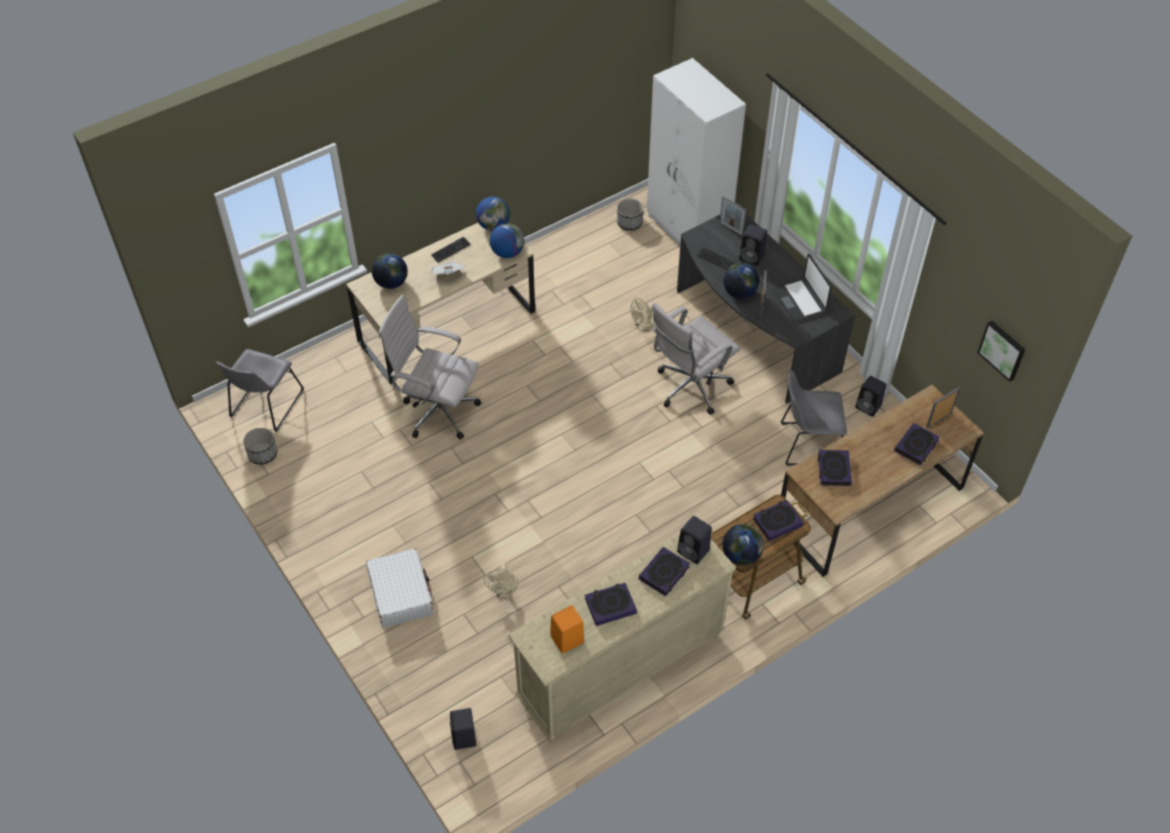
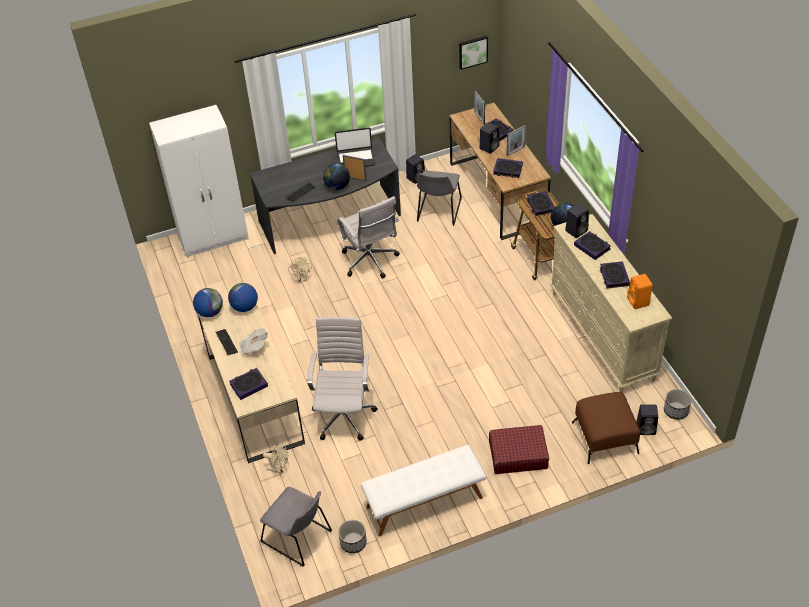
camera: 75 degrees left, 5 degrees down
white suitcase [366,548,433,628] -> red suitcase [489,425,549,474]
globe [372,253,408,289] -> book [229,368,268,400]
white office chair [379,295,481,439] -> white office chair turned 150 degrees clockwise [307,317,378,441]
beige fan [484,563,519,598] -> beige fan moved to [263,443,288,474]
planter [617,199,643,231] -> planter moved to [664,389,691,420]
picture frame [719,196,747,237] -> picture frame moved to [507,125,526,156]
black speaker [739,224,767,266] -> black speaker moved to [480,122,500,154]
none -> white bench [361,445,486,536]
none -> brown ottoman [572,392,640,464]

